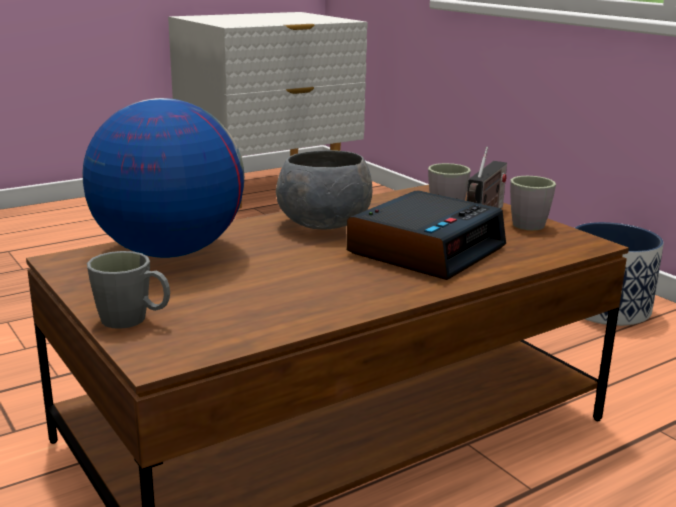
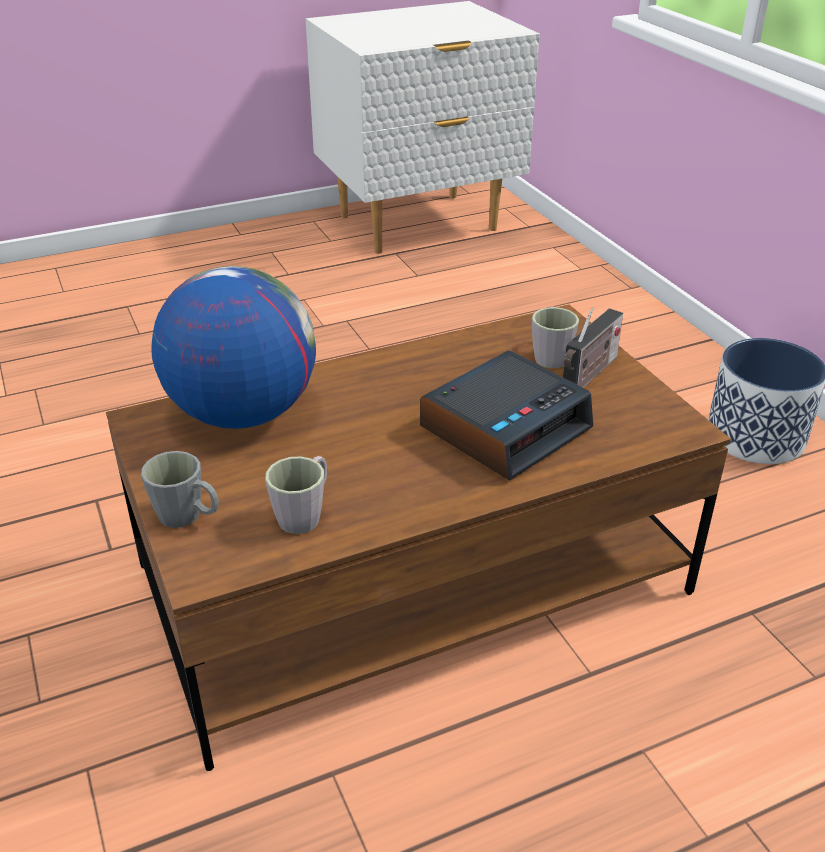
camera: 10 degrees right, 15 degrees up
grey bowl [276,150,372,229] -> none
grey mug [510,176,556,230] -> grey mug moved to [265,456,327,534]

